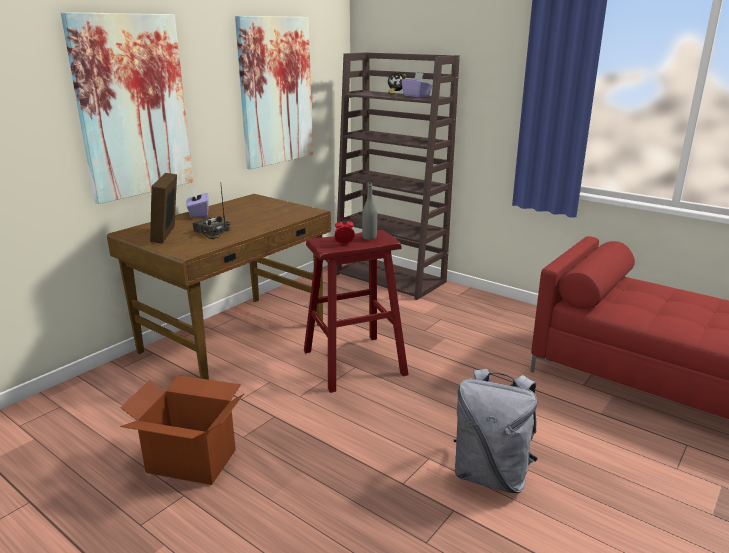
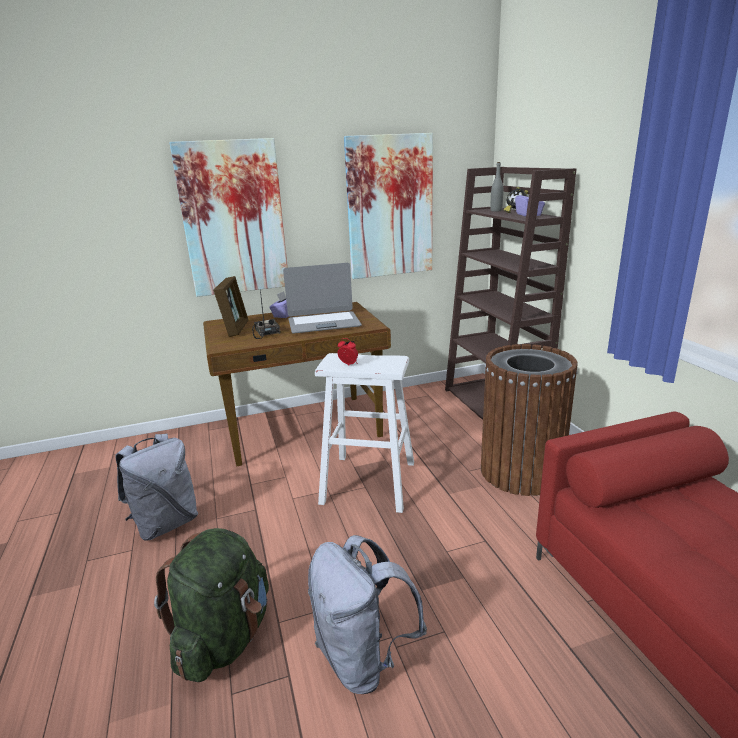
camera: 35 degrees right, 0 degrees up
cardboard box [120,375,244,485] -> grey backpack [116,434,198,540]
picture frame [150,173,177,243] -> picture frame turned 150 degrees clockwise [213,276,249,337]
red stool [304,230,408,393] -> white stool [315,353,414,513]
grey bottle [362,182,377,240] -> grey bottle moved to [490,162,504,212]
none -> green backpack [154,528,269,682]
none -> laptop [283,263,362,333]
none -> brown trash can [481,344,578,496]

